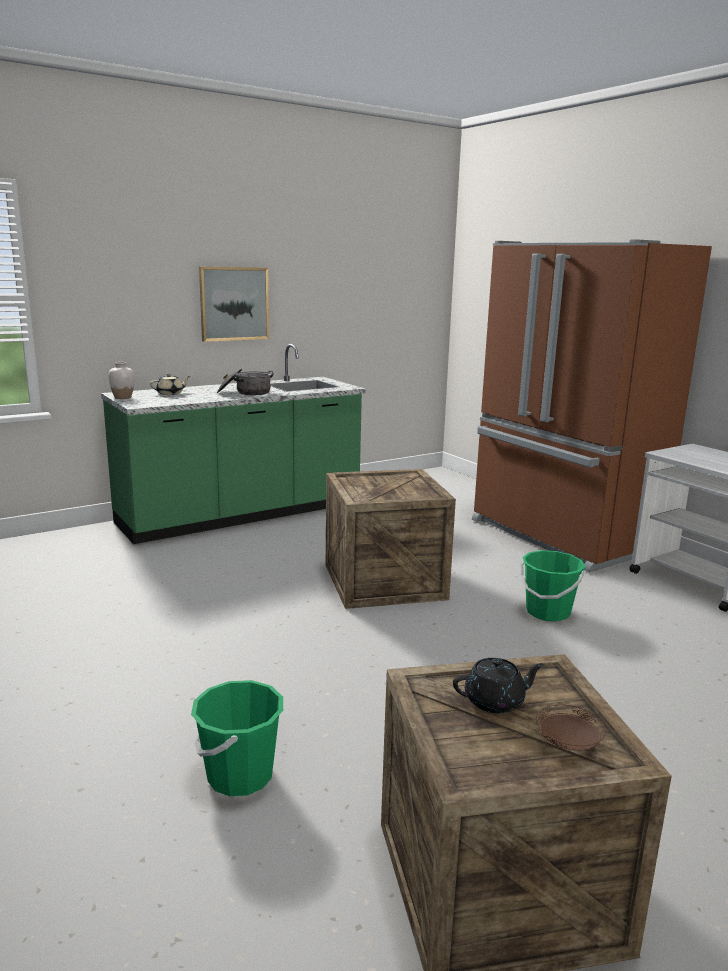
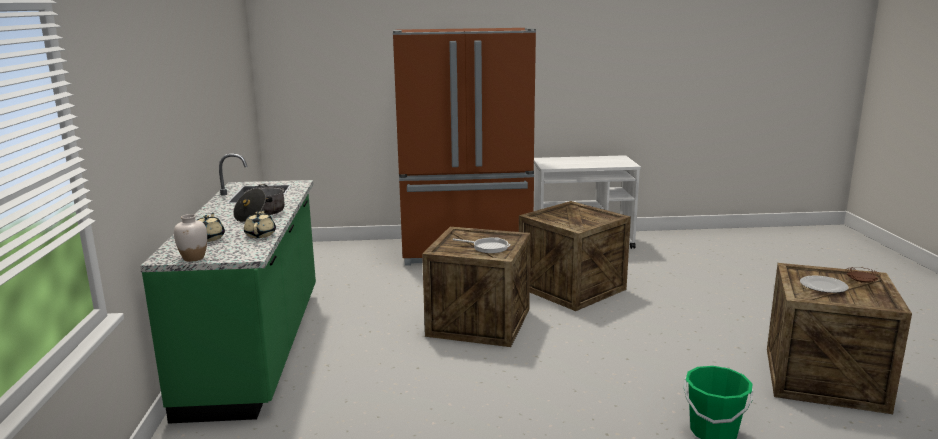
camera: 60 degrees left, 0 degrees up
picture [199,267,269,342] -> none
black teapot [453,658,545,713] -> plate [800,275,849,293]
green bucket [520,550,585,621] -> crate [519,201,631,311]
none -> beige teapot [244,210,276,238]
none -> frying pan [453,238,511,253]

